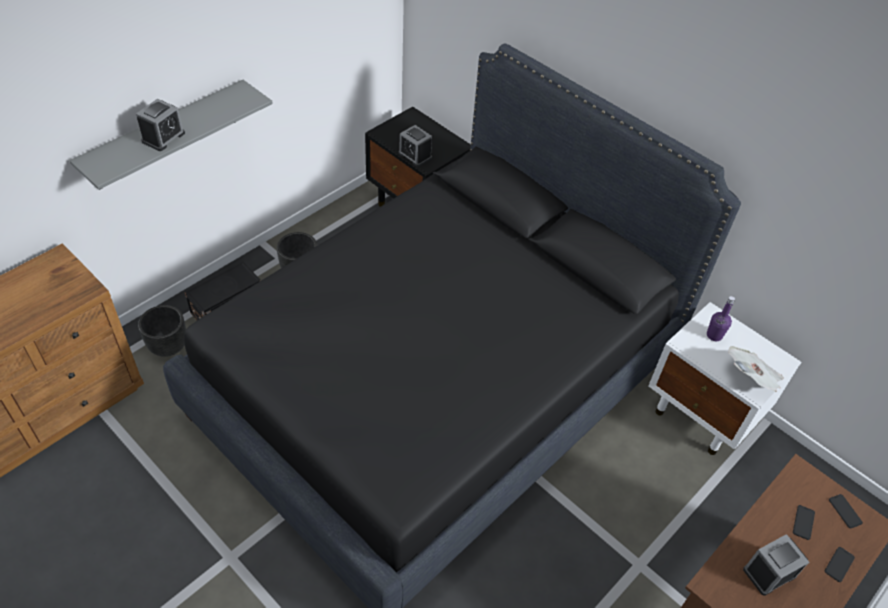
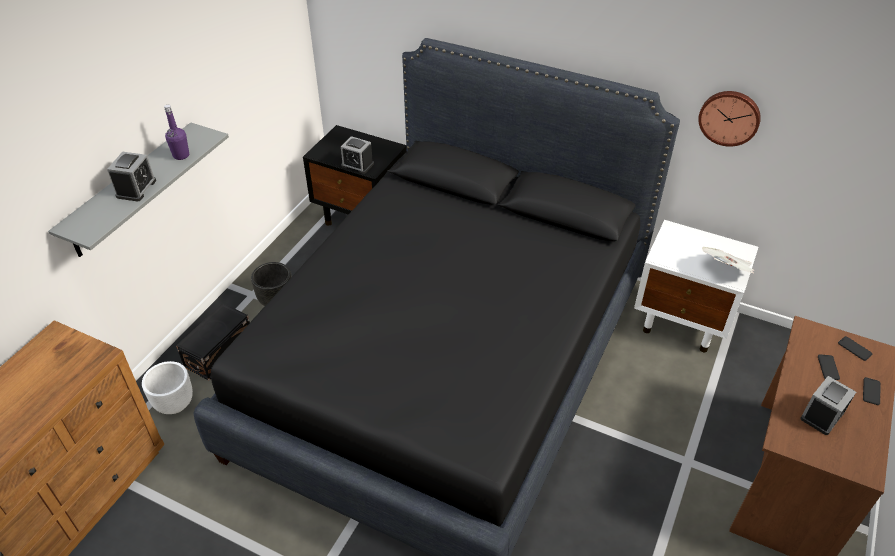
camera: 15 degrees left, 5 degrees down
black planter [138,305,186,357] -> white planter [142,361,193,414]
purple bottle [707,296,735,341] -> purple bottle moved to [164,105,189,160]
none -> wall clock [698,91,761,147]

